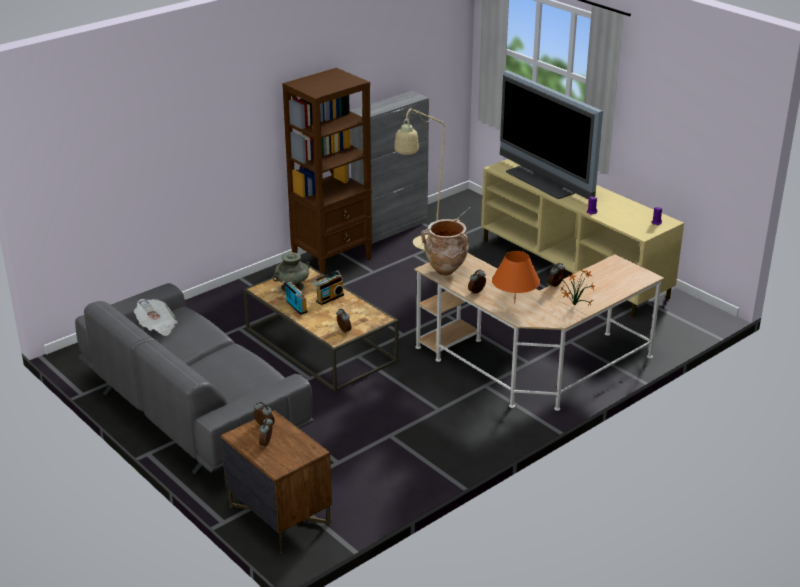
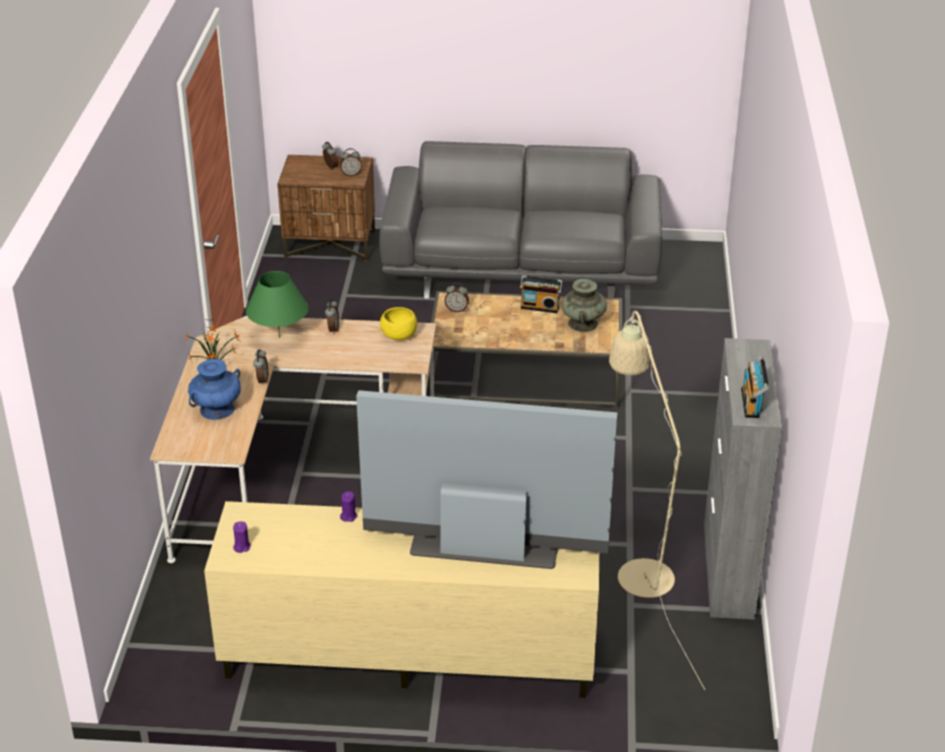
camera: 135 degrees right, 5 degrees up
newspaper [134,299,178,336] -> none
brown bookcase [282,68,372,275] -> none
radio [313,270,344,305] -> radio moved to [741,356,769,418]
beige vase [421,219,469,276] -> yellow bowl [380,307,417,340]
orange table lamp [492,251,540,304] -> green table lamp [246,271,308,338]
none -> blue vase [188,359,241,420]

